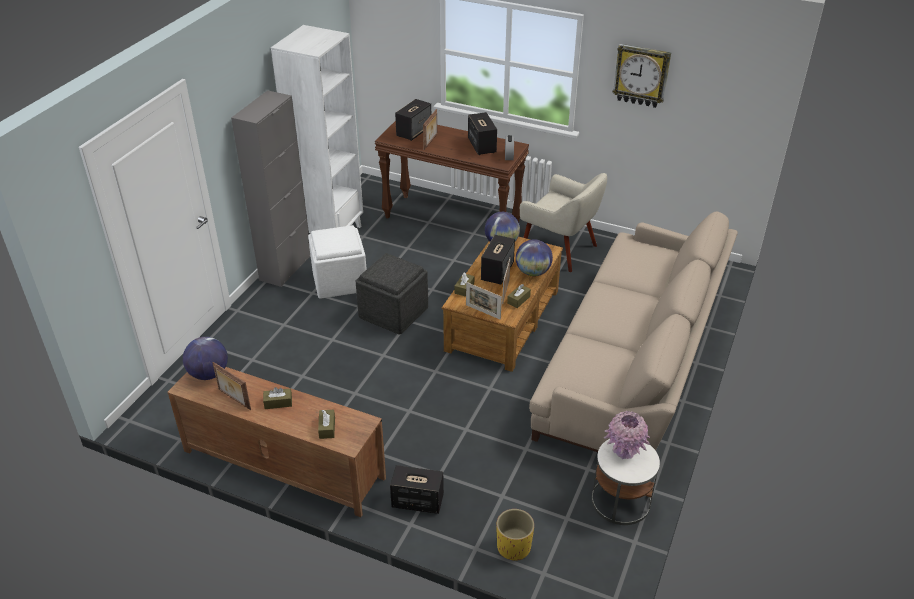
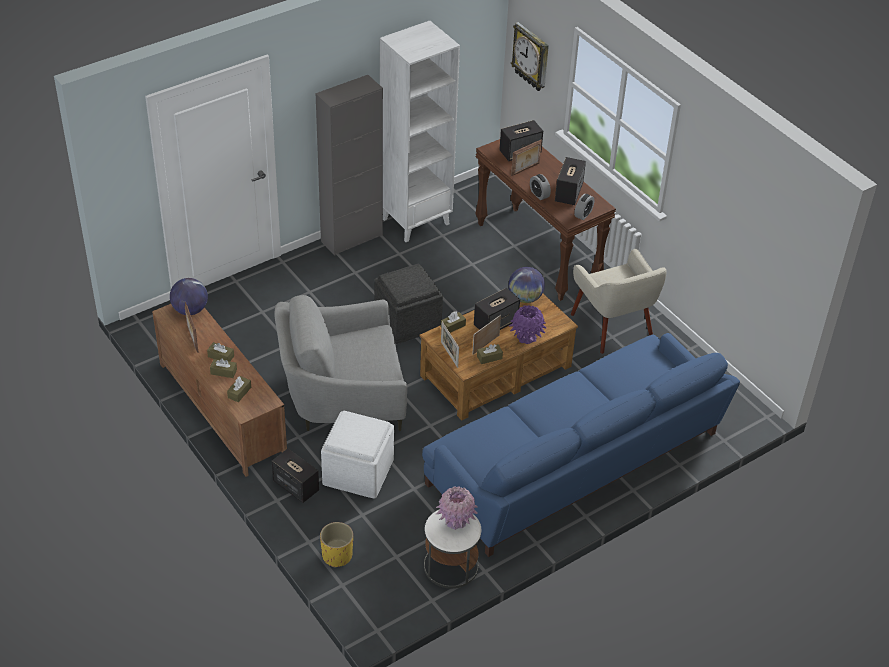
camera: 30 degrees right, 5 degrees up
white ottoman [308,225,367,299] -> white ottoman moved to [321,411,394,498]
globe [516,239,553,276] -> purple vase [509,305,547,344]
beige sofa [529,212,738,452] -> blue sofa [422,333,740,557]
wall clock [613,44,671,108] -> wall clock moved to [511,22,549,91]
none -> brown tissue box [210,358,237,378]
none -> grey armchair [274,295,407,431]
none -> alarm clock [530,174,551,200]

